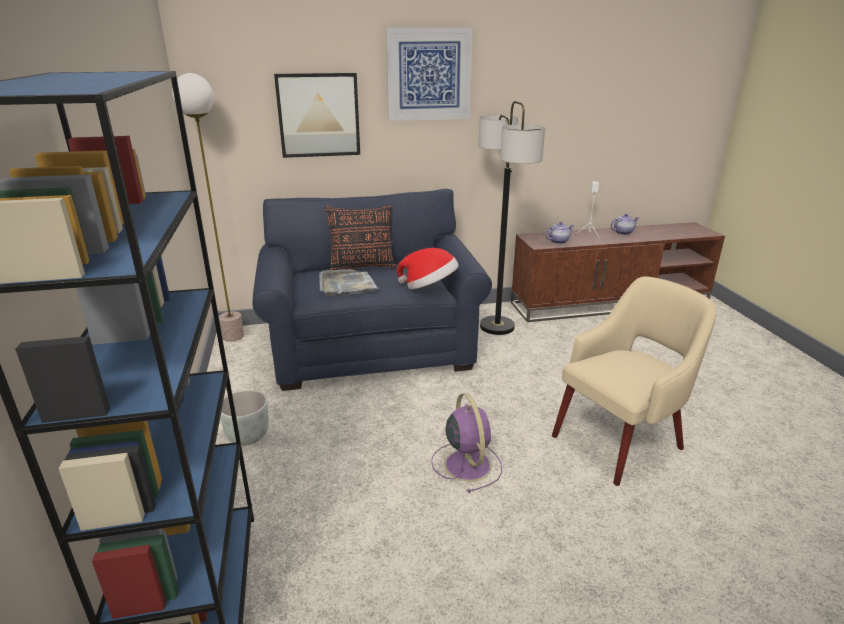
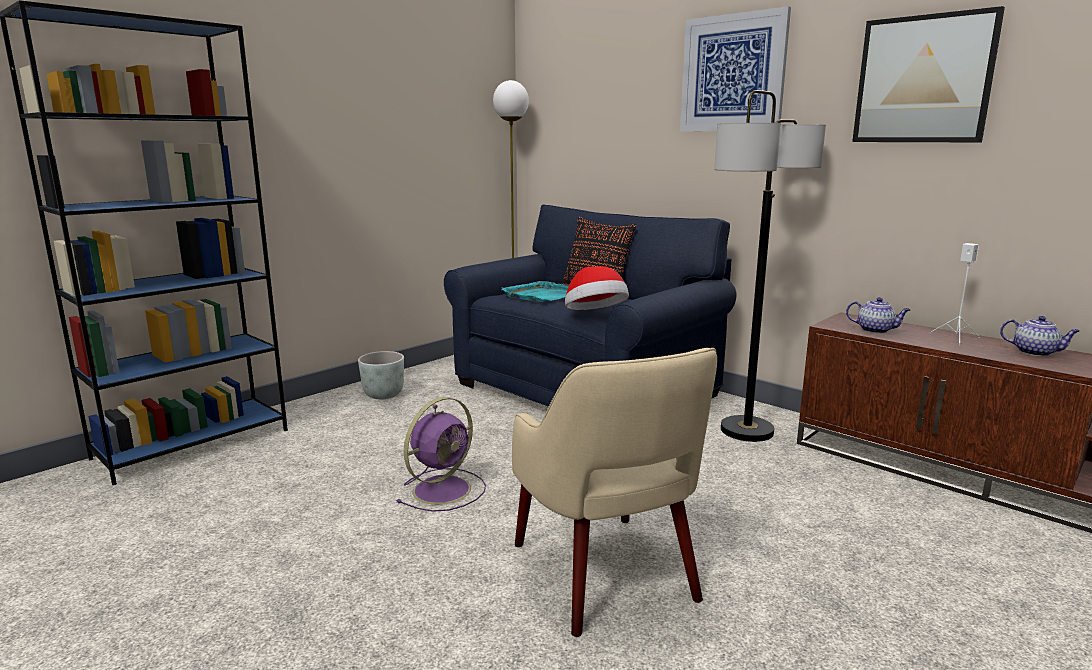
camera: 55 degrees right, 10 degrees down
picture [274,73,360,158] -> picture moved to [852,6,1005,142]
grey tray [319,269,379,296] -> turquoise tray [501,281,569,302]
beige armchair [552,276,717,486] -> beige armchair turned 45 degrees clockwise [512,348,717,637]

